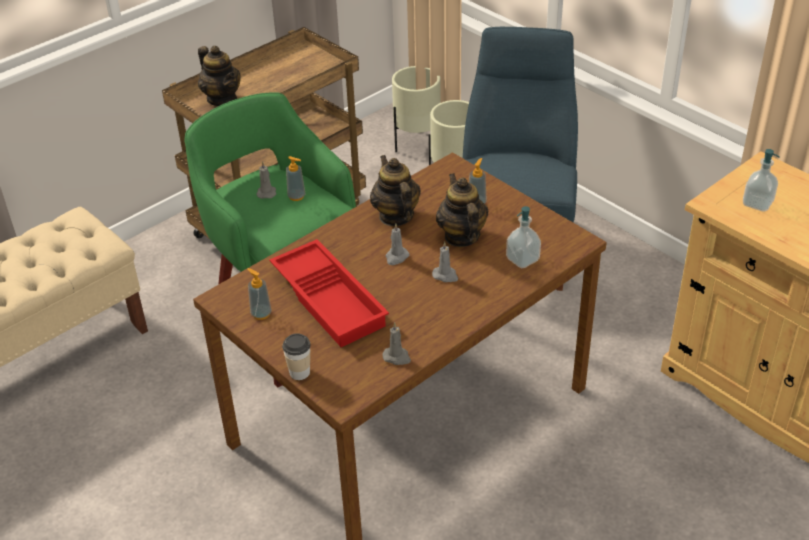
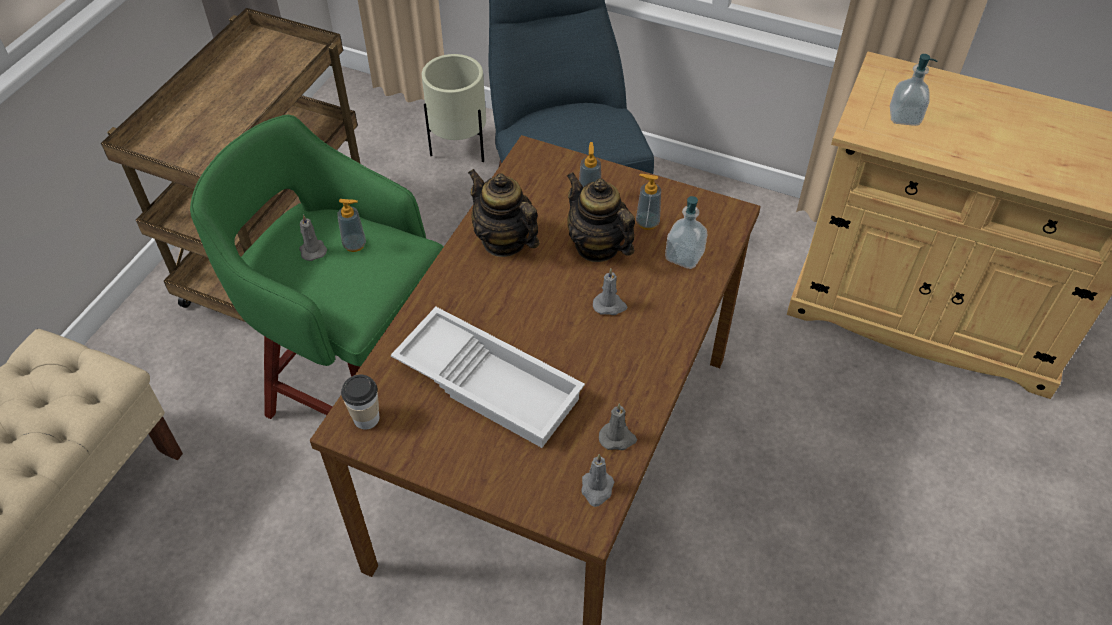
camera: 25 degrees left, 10 degrees up
teapot [198,46,241,106] -> none
soap dispenser [247,268,272,320] -> soap dispenser moved to [636,174,661,230]
red tray [269,239,389,347] -> white tray [391,307,585,448]
cup [282,333,310,380] -> cup moved to [341,375,379,430]
grey candle [386,224,410,265] -> grey candle moved to [582,454,614,507]
beige planter [392,66,441,152] -> none

